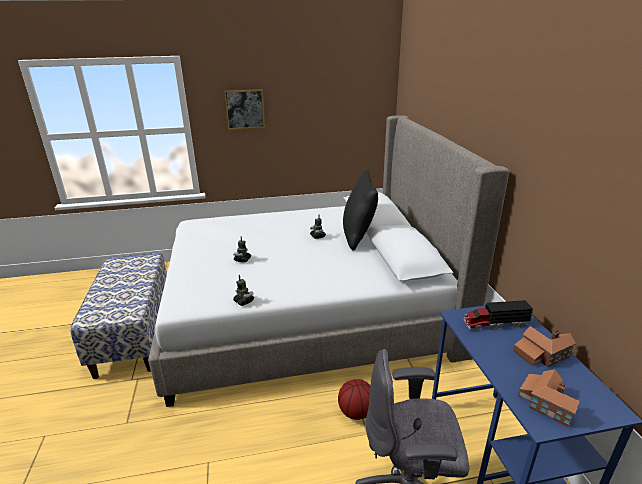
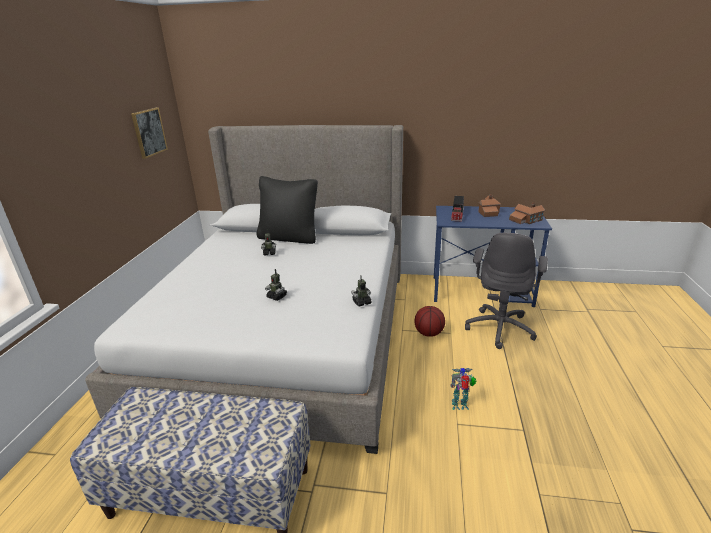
camera: 70 degrees left, 0 degrees up
picture [224,89,265,130] -> picture moved to [131,107,168,159]
none -> toy robot [451,368,477,410]

